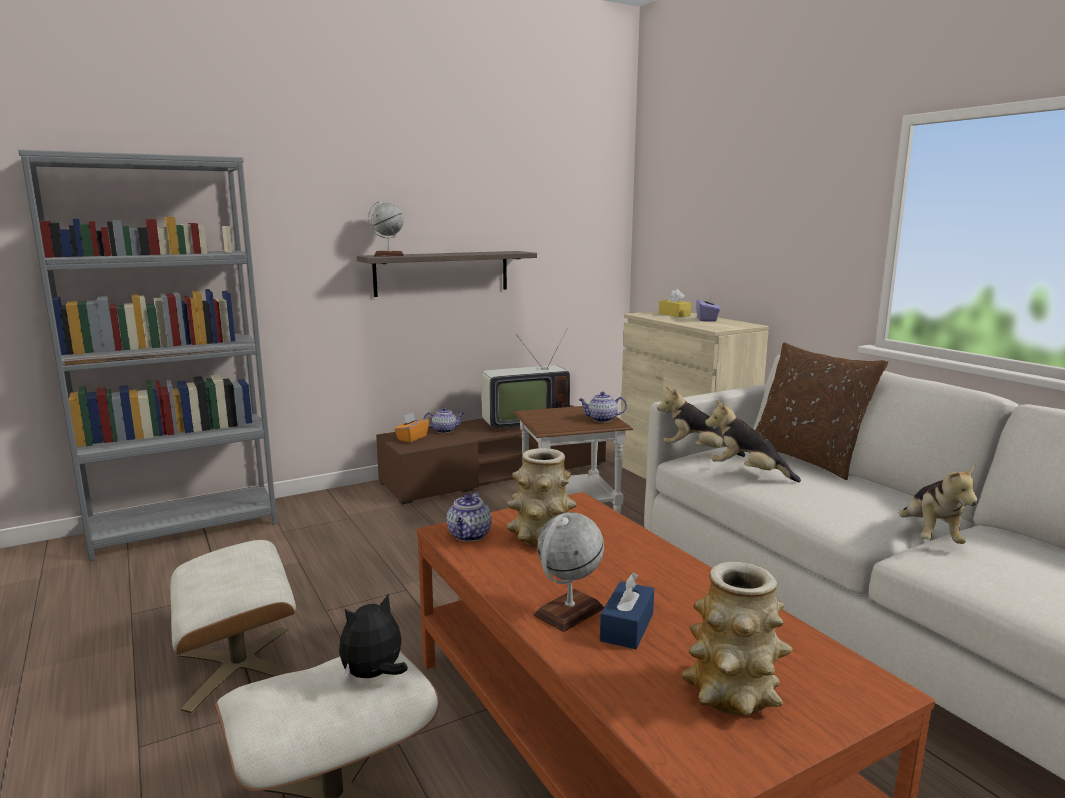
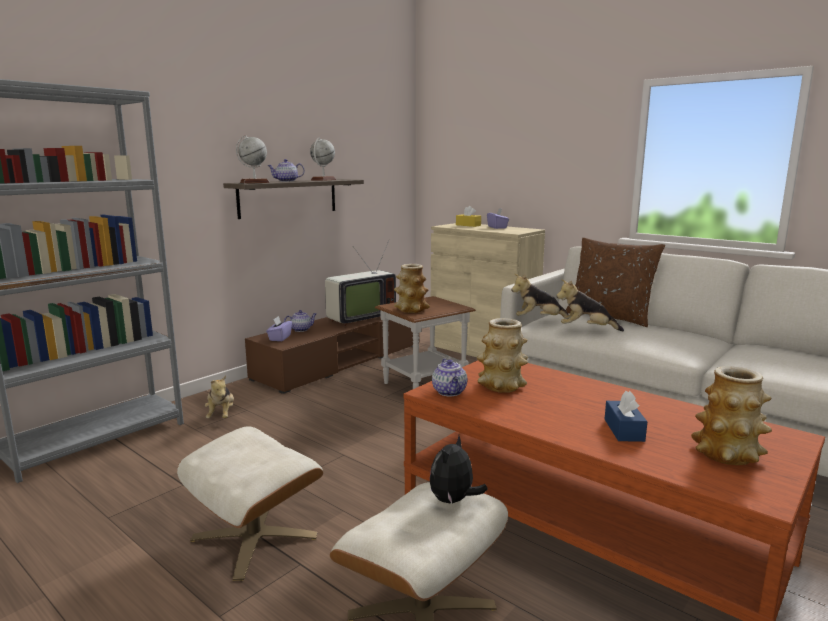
camera: 20 degrees left, 0 degrees up
orange tissue box [394,413,429,442] -> purple tissue box [266,316,292,341]
globe [534,512,604,632] -> globe moved to [310,138,336,181]
teapot [579,392,627,422] -> teapot moved to [267,159,305,182]
plush toy [899,465,978,544] -> plush toy moved to [205,375,234,418]
none -> vase [394,264,430,313]

